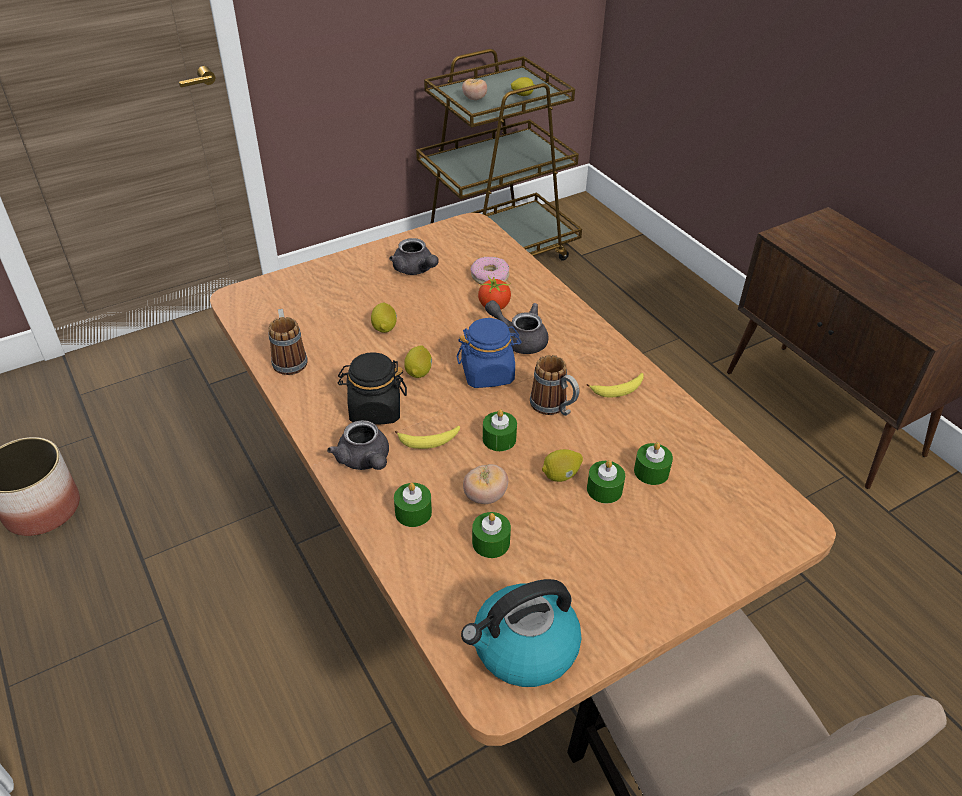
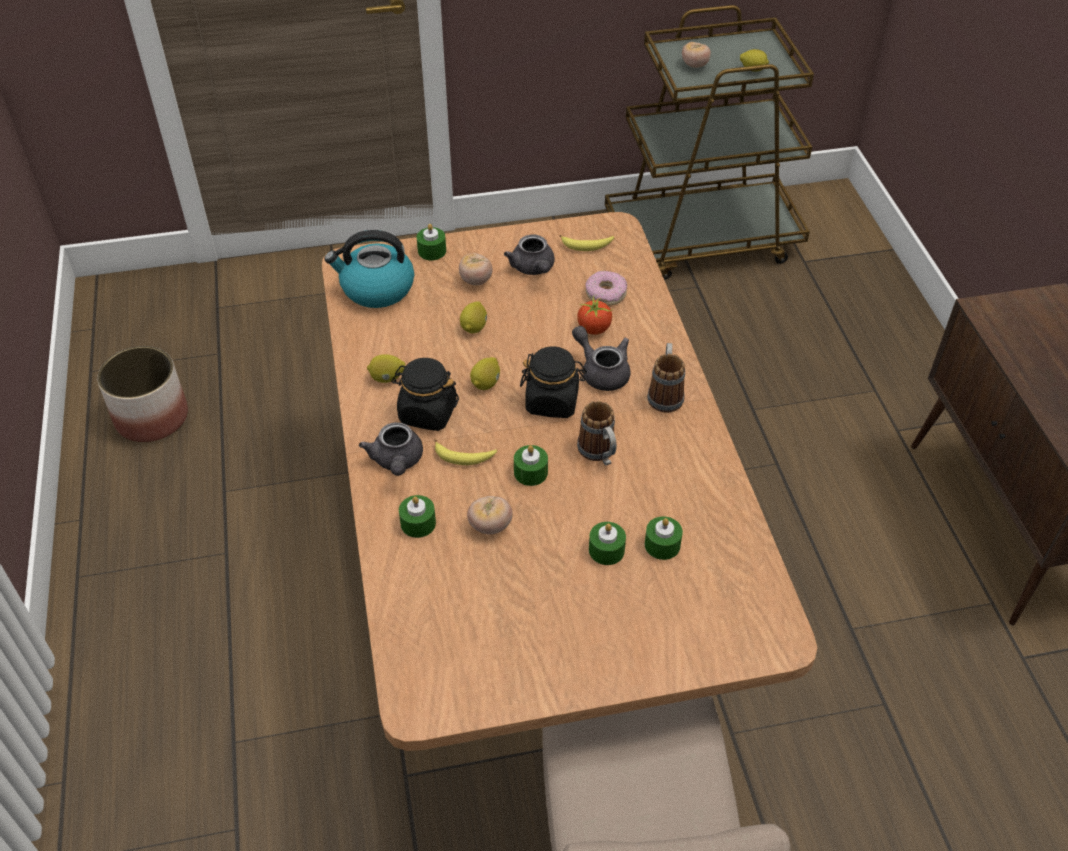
camera: 20 degrees right, 5 degrees up
mug [269,309,307,375] -> mug moved to [647,343,685,413]
blue jar [457,318,522,388] -> black jar [520,346,587,418]
kettle [461,579,581,687] -> kettle moved to [324,230,414,308]
green candle [472,512,511,558] -> green candle moved to [417,224,446,260]
lemon [542,449,583,482] -> lemon moved to [367,354,405,383]
banana [587,373,644,398] -> banana moved to [559,235,614,251]
none -> tomato [459,253,492,286]

